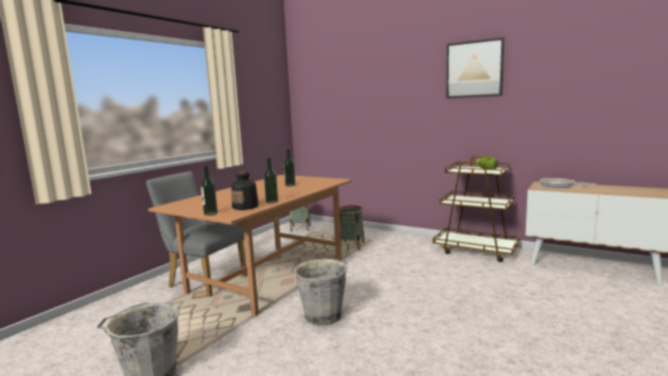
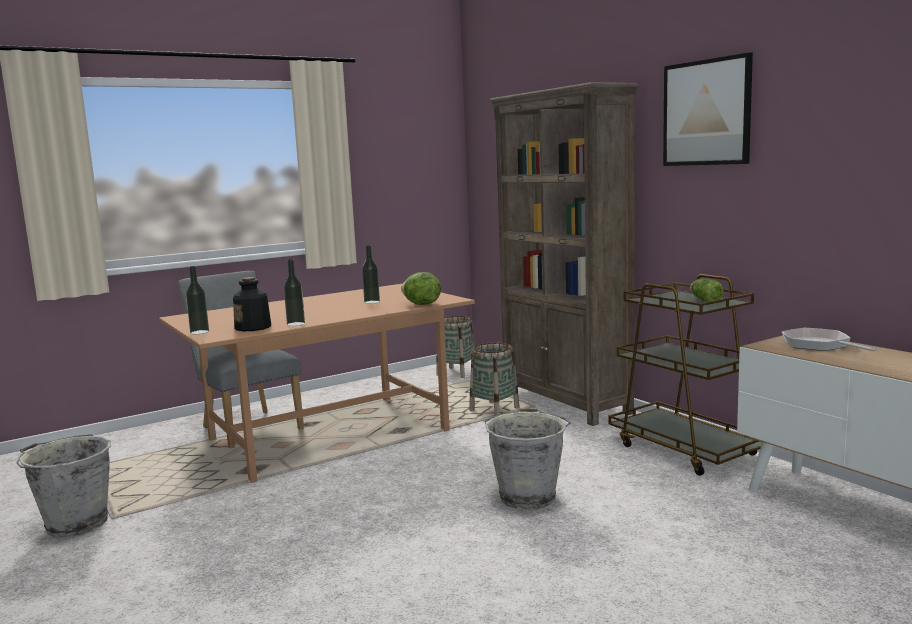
camera: 25 degrees right, 0 degrees up
grey bucket [291,257,348,326] -> grey bucket moved to [484,409,571,510]
none -> lettuce [401,272,441,305]
none -> brown bookcase [489,82,639,426]

